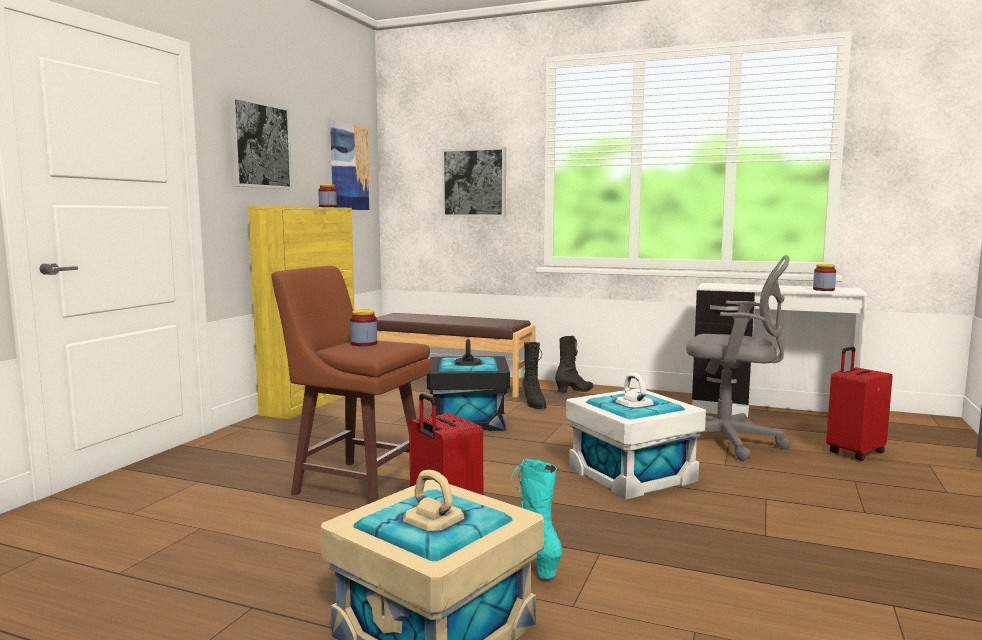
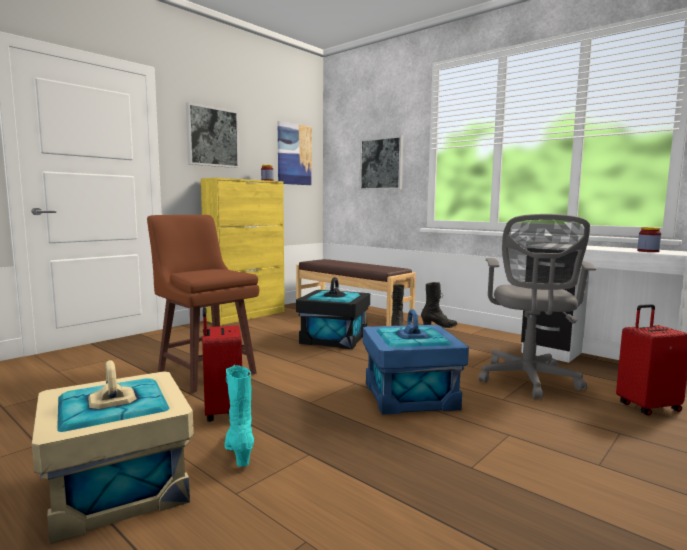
camera: 20 degrees right, 0 degrees up
jar [350,310,377,346] -> none
white storage box [566,373,706,499] -> blue storage box [363,309,469,415]
grey office chair [686,255,791,461] -> grey office chair turned 60 degrees clockwise [478,214,596,400]

